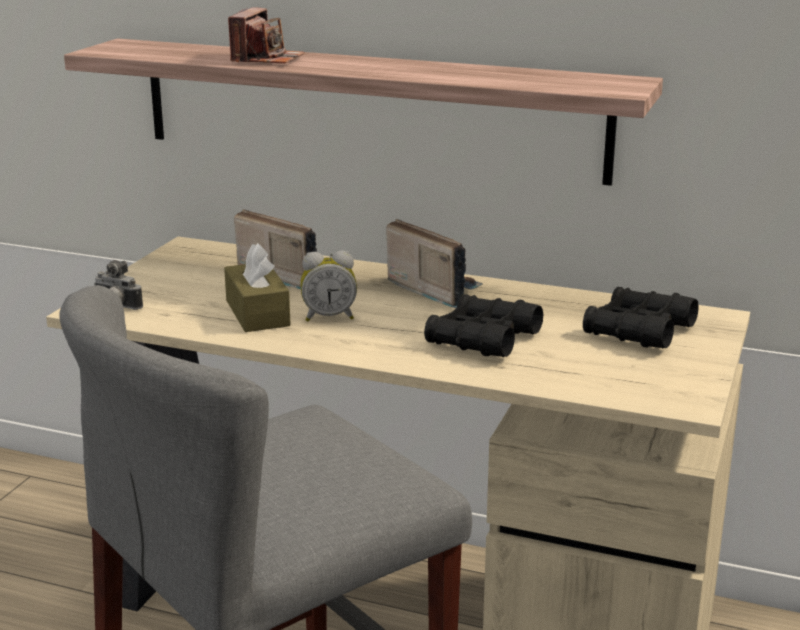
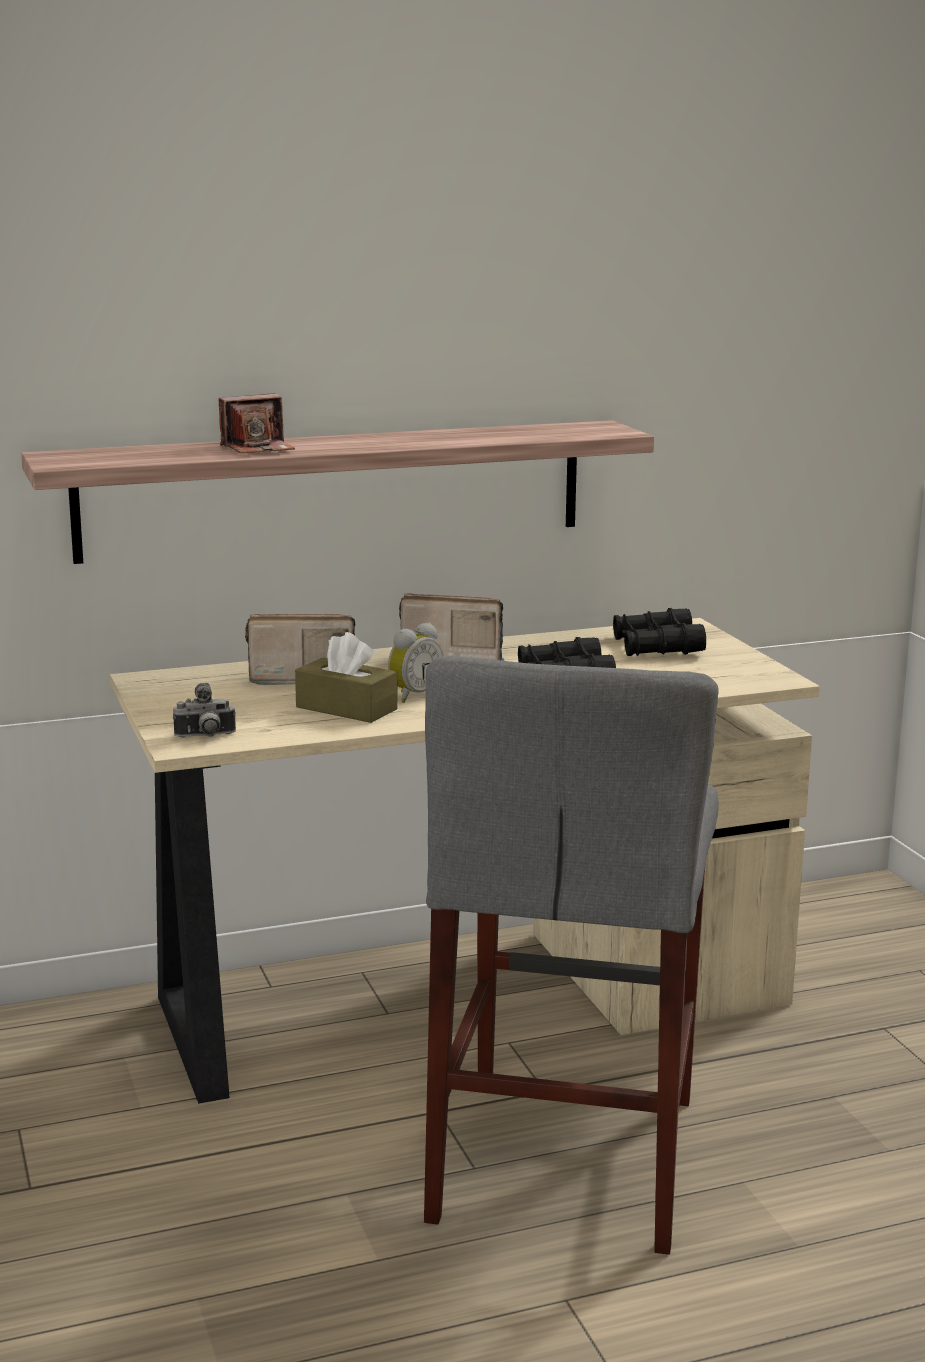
camera: 40 degrees left, 5 degrees down
camera [228,7,305,64] -> camera turned 90 degrees clockwise [219,393,295,454]

